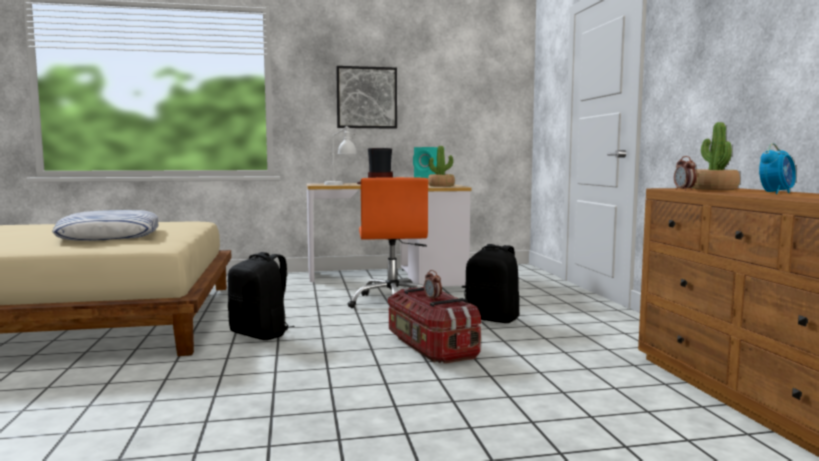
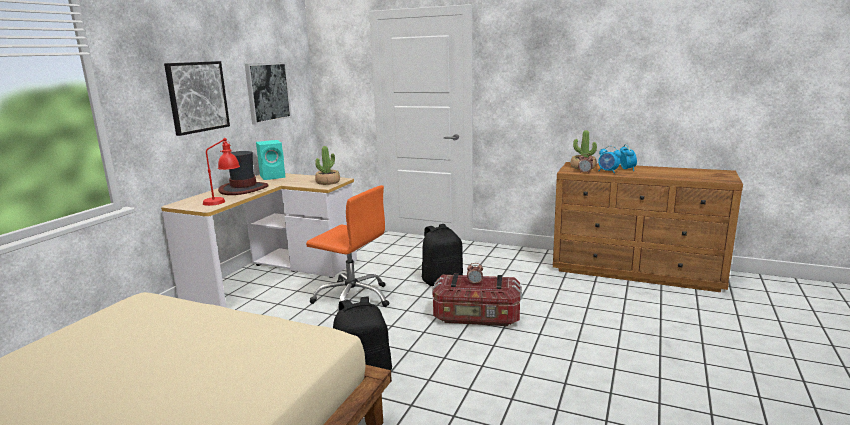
camera: 55 degrees left, 10 degrees up
pillow [52,210,158,241] -> none
white table lamp [324,126,357,185] -> red table lamp [203,138,240,206]
none -> picture [245,62,292,125]
none -> alarm clock [598,146,621,173]

